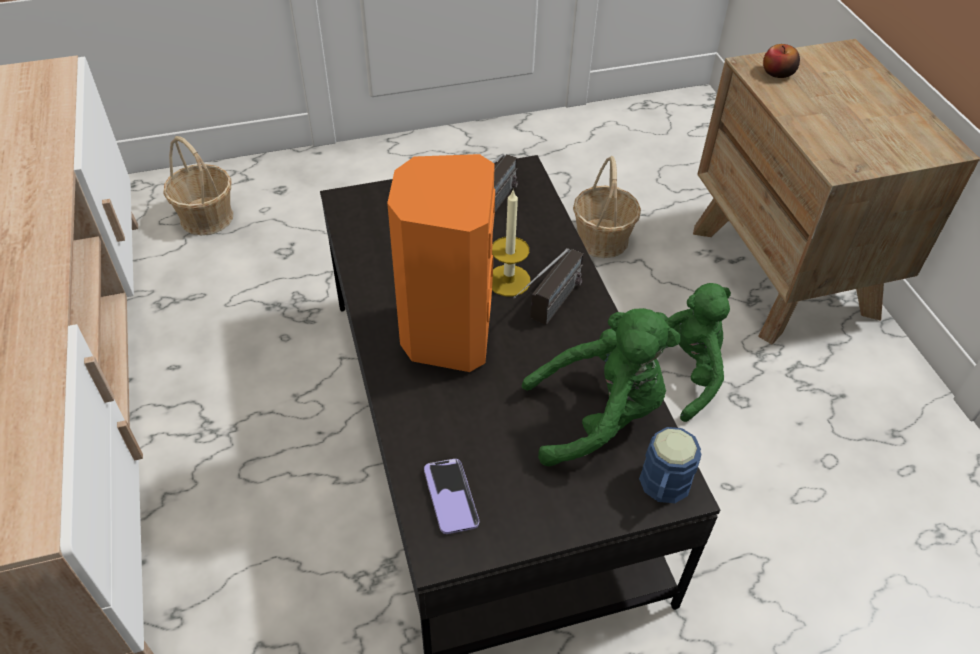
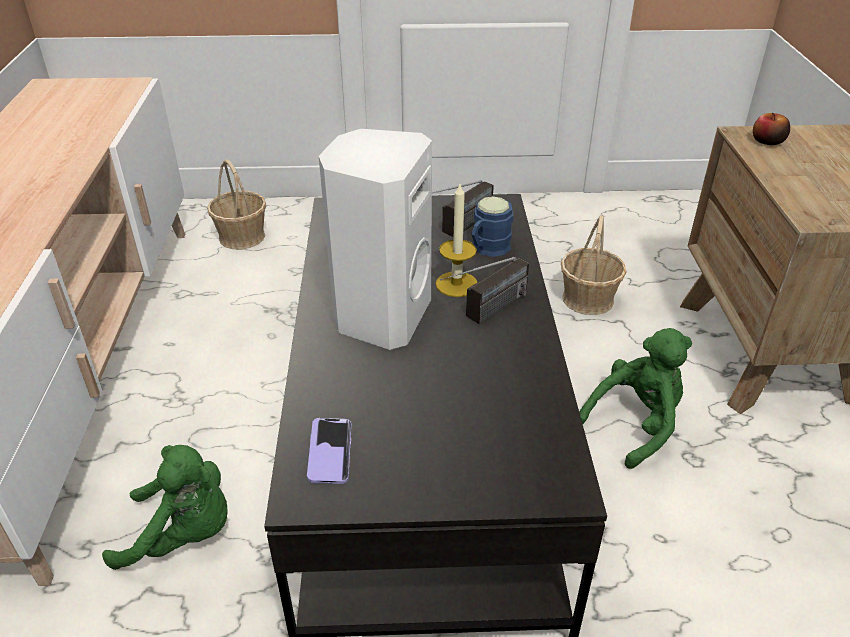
camera: 15 degrees right, 10 degrees down
orange speaker [387,154,495,372] -> white speaker [319,129,432,350]
green plush toy [522,308,680,467] -> green plush toy moved to [102,445,228,570]
blue mug [639,427,701,503] -> blue mug moved to [471,196,513,257]

